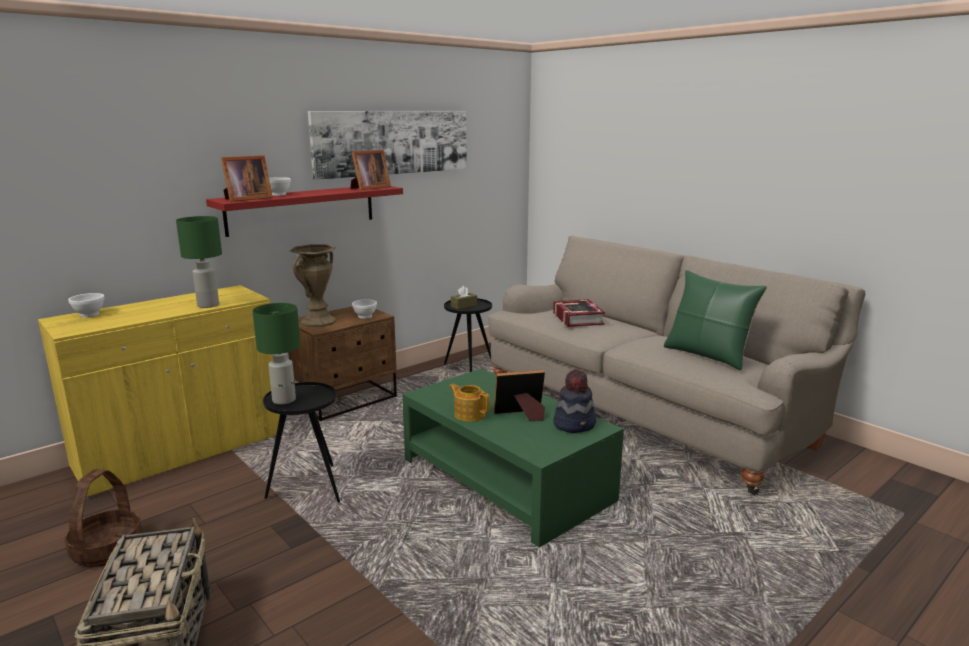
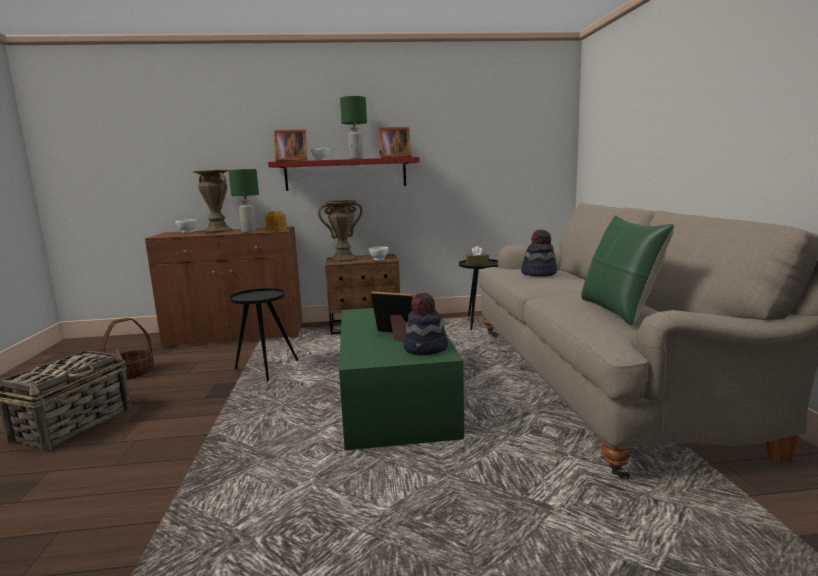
camera: 35 degrees right, 5 degrees down
yellow cabinet [38,285,280,498] -> brown cabinet [145,226,303,347]
green table lamp [252,303,301,405] -> green table lamp moved to [340,96,367,159]
picture [308,111,467,180] -> none
teapot [449,384,490,422] -> teapot moved to [265,211,287,231]
book [553,299,605,327] -> hat [521,229,557,277]
none -> brown vase [193,170,232,233]

